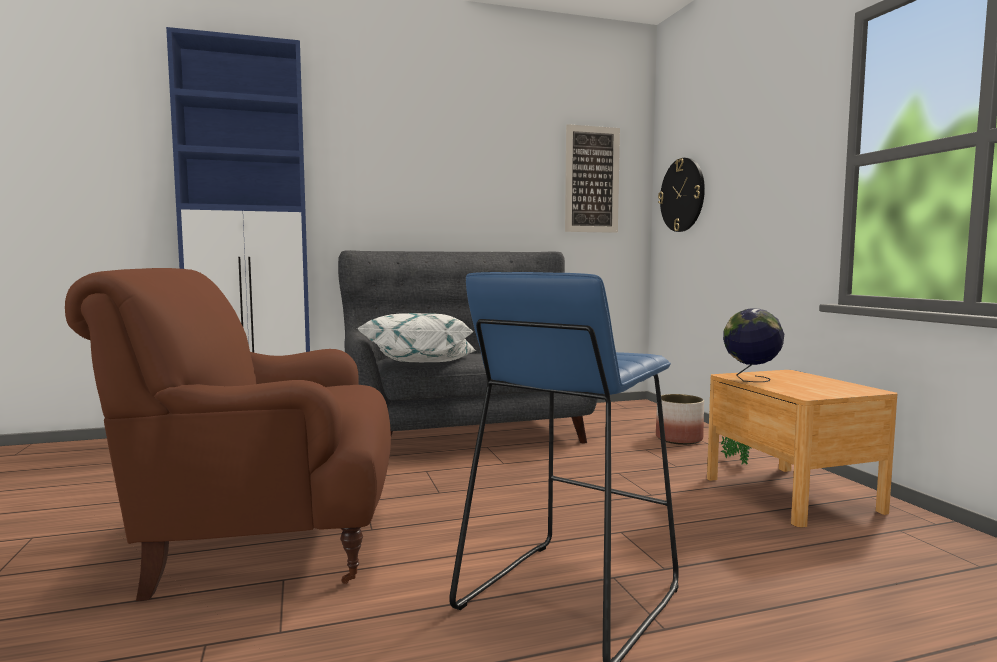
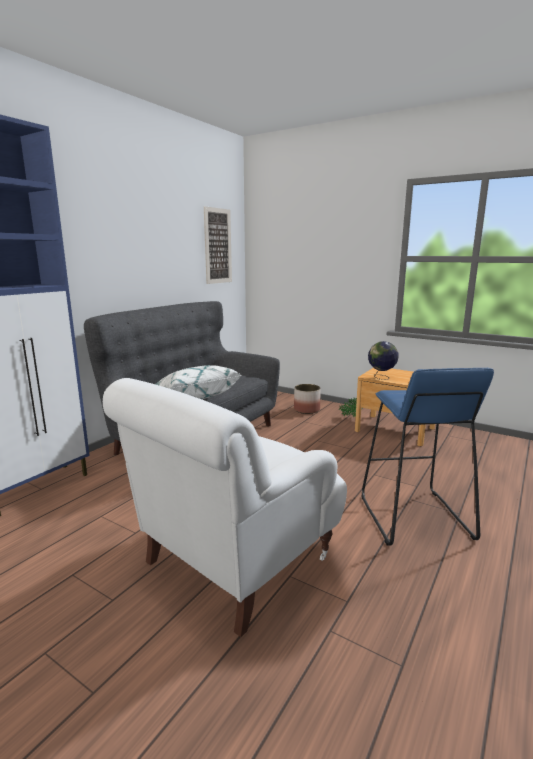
camera: 40 degrees left, 10 degrees up
brown armchair [65,268,391,601] -> white armchair [103,378,347,637]
wall clock [658,158,705,232] -> none

